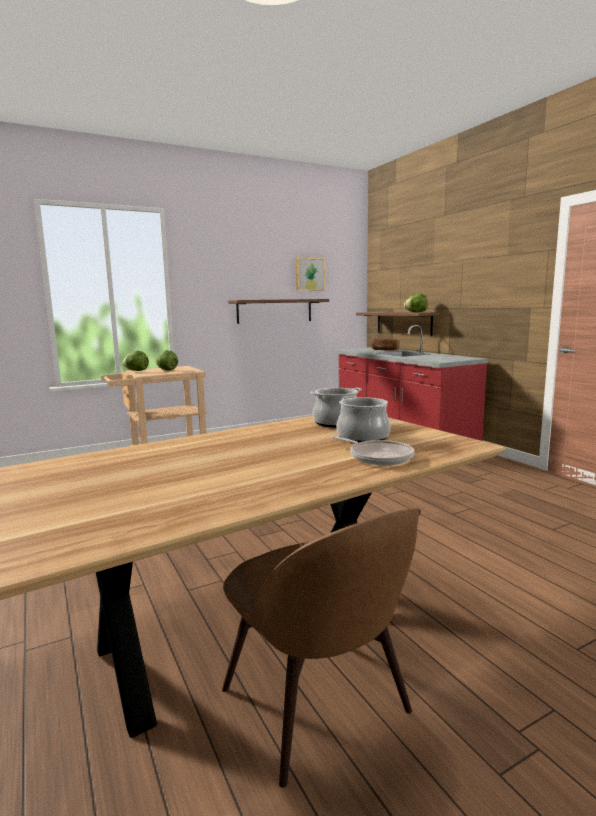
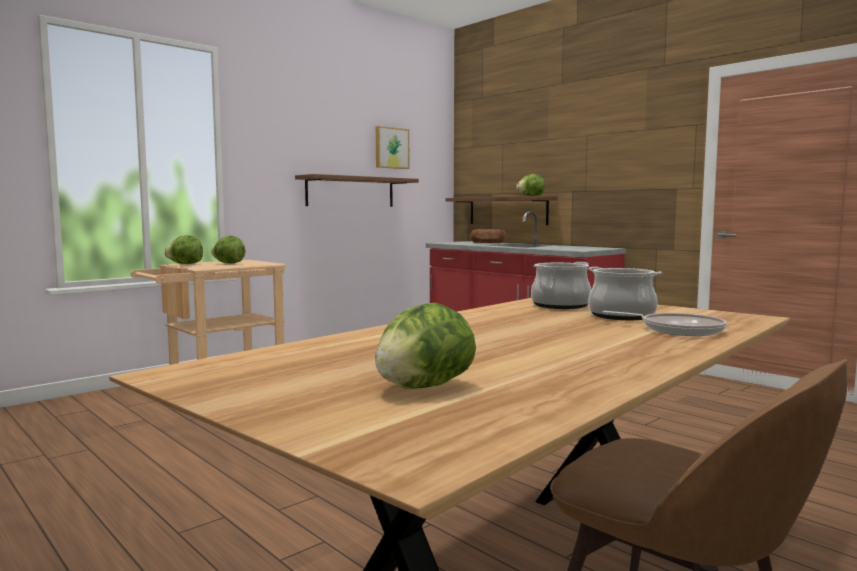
camera: 15 degrees left, 5 degrees down
none -> lettuce [375,303,476,389]

